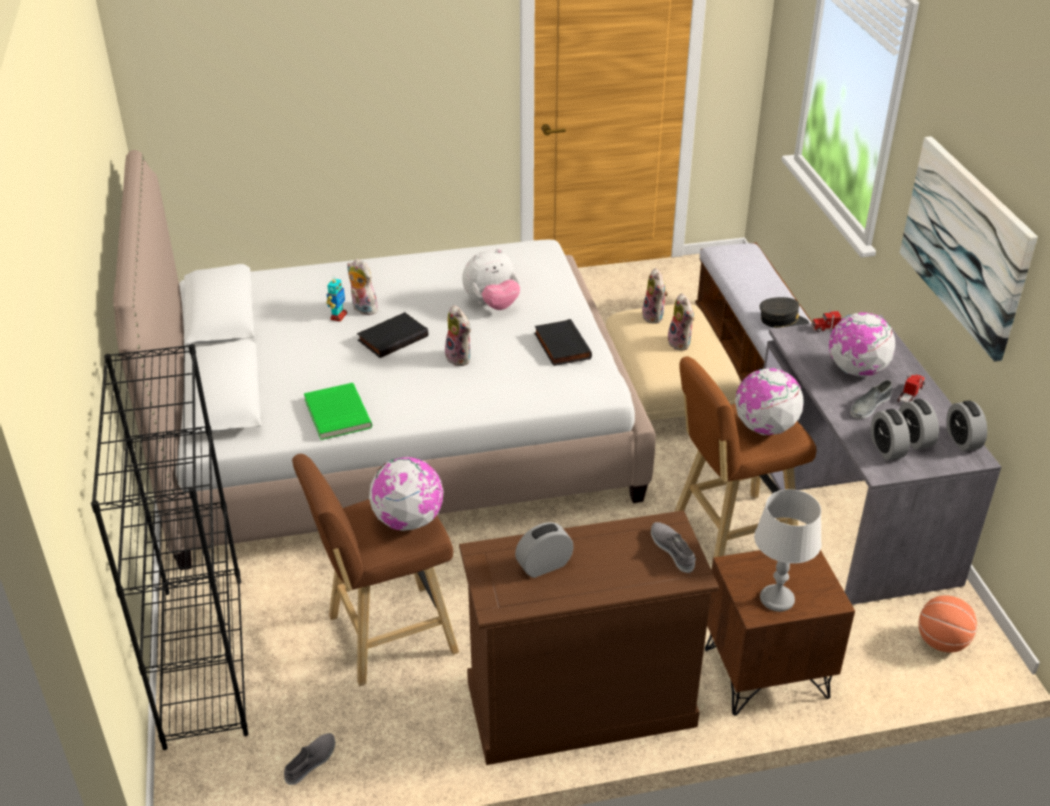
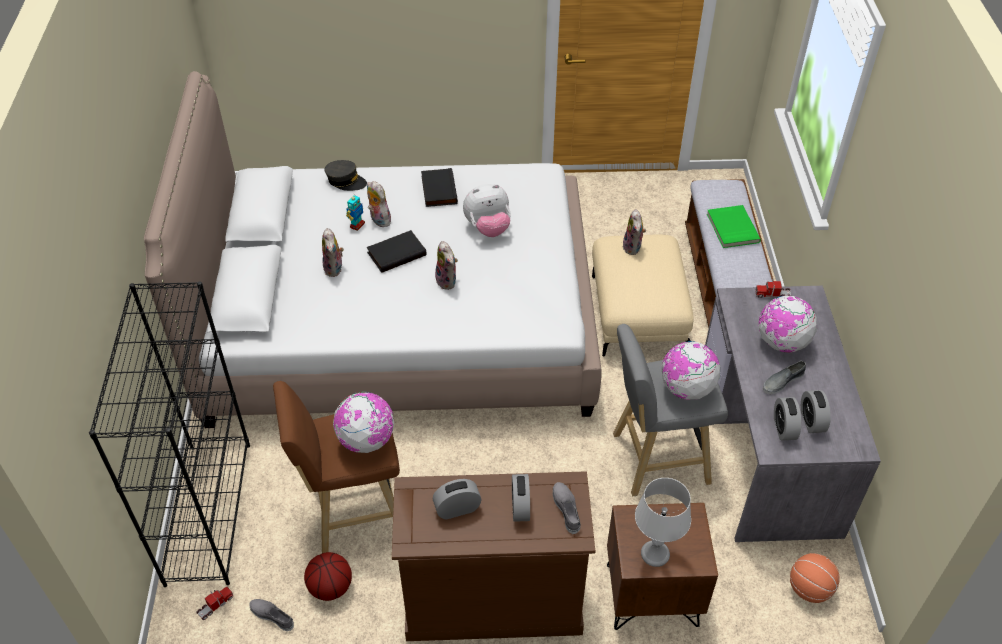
camera: 10 degrees right, 10 degrees up
grey shoe [284,733,335,785] -> grey shoe turned 105 degrees counterclockwise [249,599,294,631]
green book [304,383,372,440] -> green book moved to [707,205,761,248]
black book [534,319,592,366] -> black book moved to [421,168,458,207]
plush toy [667,293,695,351] -> plush toy moved to [322,228,344,277]
brown stool [675,356,816,570] -> grey stool [613,324,728,496]
grey cap [760,297,809,328] -> grey cap moved to [325,160,367,191]
toy truck [897,374,925,403] -> toy truck moved to [196,587,234,620]
picture [900,136,1038,362] -> none
alarm clock [946,400,987,451] -> alarm clock moved to [512,474,530,522]
none -> basketball [304,552,352,601]

